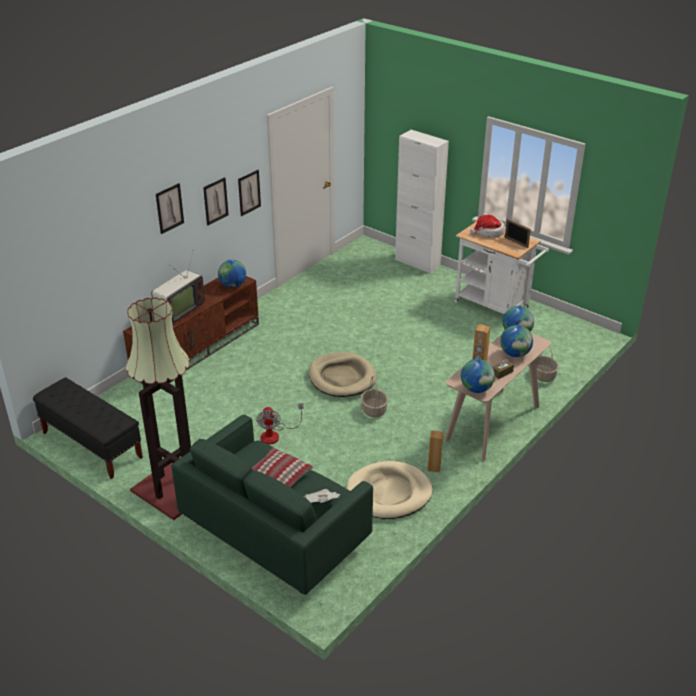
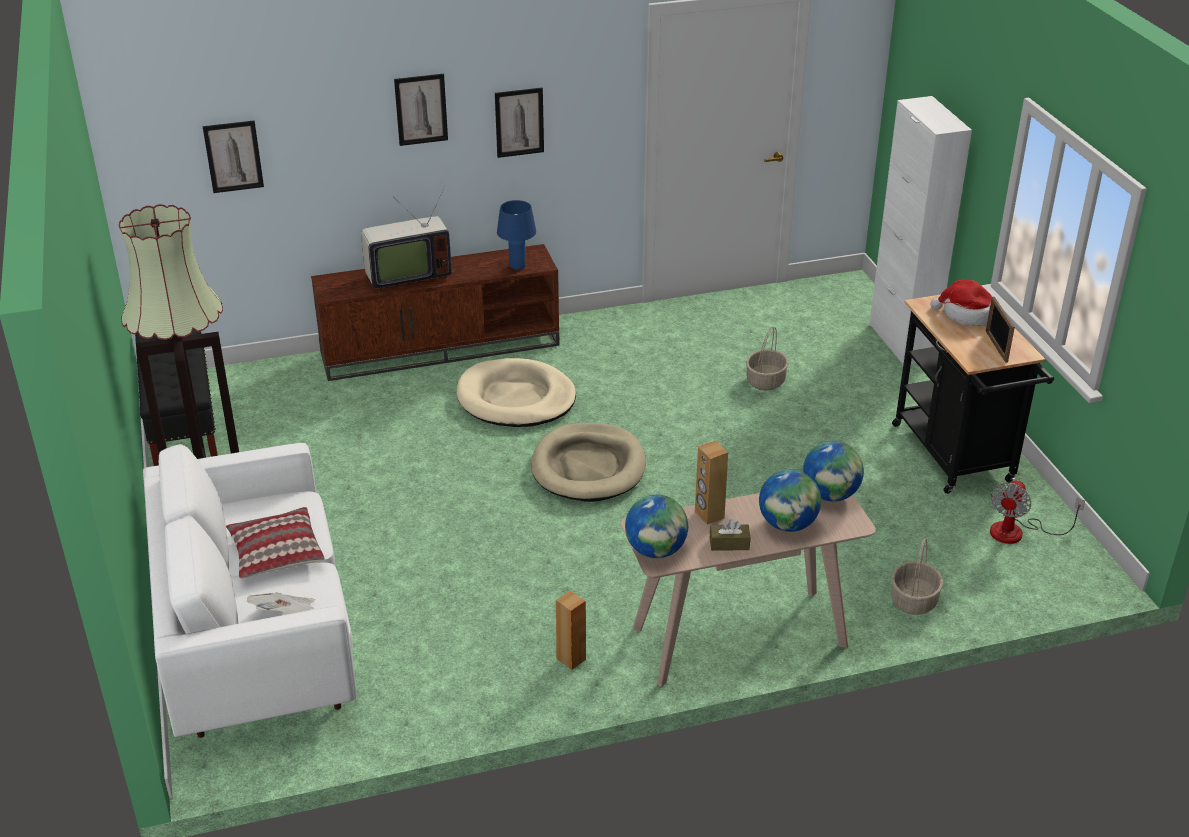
camera: 35 degrees right, 0 degrees up
green sofa [171,414,373,595] -> white sofa [143,443,357,738]
globe [218,260,246,288] -> blue table lamp [497,200,536,270]
picture [238,170,261,216] -> picture moved to [203,121,264,193]
fan [256,403,303,444] -> fan moved to [990,480,1085,544]
beige dog bed [347,461,433,519] -> beige dog bed moved to [457,358,576,427]
basket [361,376,388,417] -> basket moved to [746,326,789,391]
white cart [454,221,549,314] -> black cart [892,295,1054,494]

